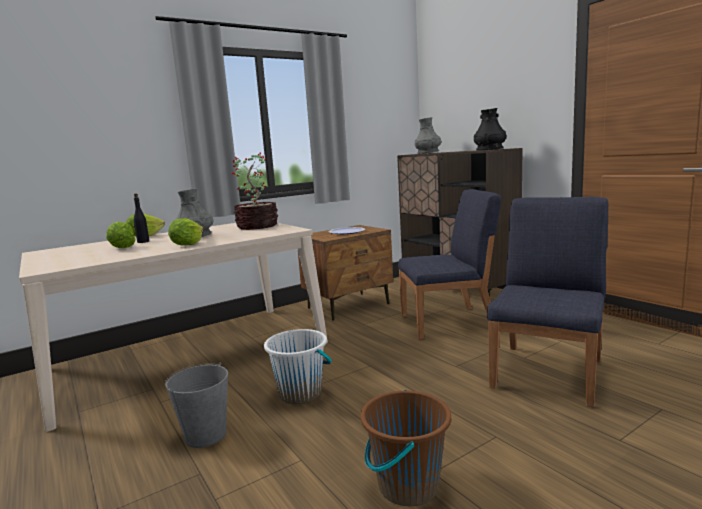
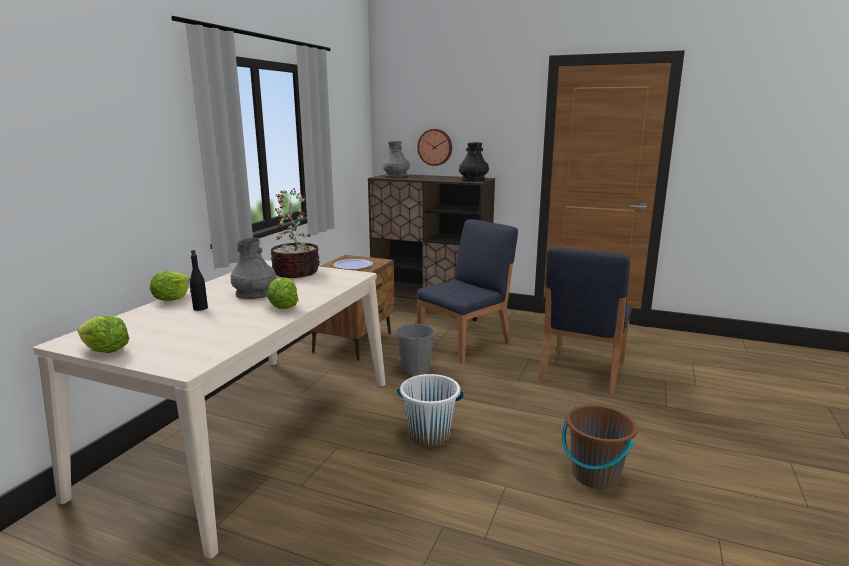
camera: 35 degrees left, 5 degrees up
lettuce [106,222,136,248] -> lettuce moved to [77,316,130,353]
grey bucket [165,363,228,448] -> grey bucket moved to [395,322,435,376]
blue chair [487,197,608,408] -> blue chair turned 150 degrees counterclockwise [539,247,632,395]
none -> wall clock [417,129,452,166]

